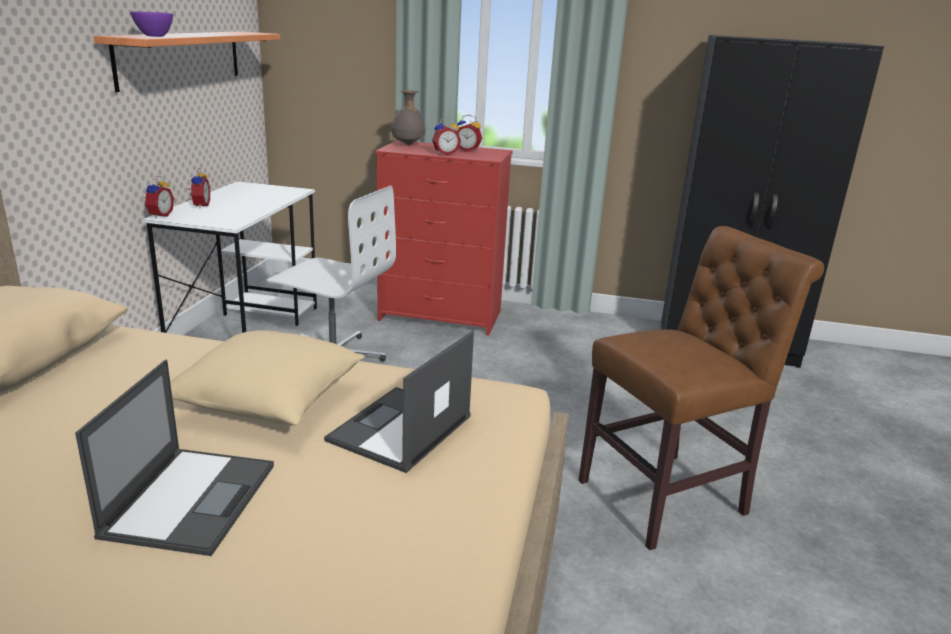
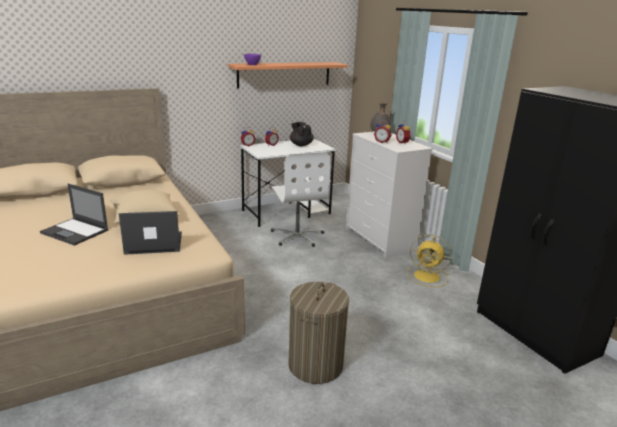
camera: 50 degrees right, 0 degrees up
laptop [75,360,274,556] -> laptop turned 60 degrees clockwise [40,184,108,246]
red dresser [375,140,513,336] -> white dresser [346,131,433,258]
brown chair [578,226,824,550] -> laundry basket [288,282,349,384]
none -> black teapot [290,122,314,146]
none -> yellow fan [407,234,452,287]

